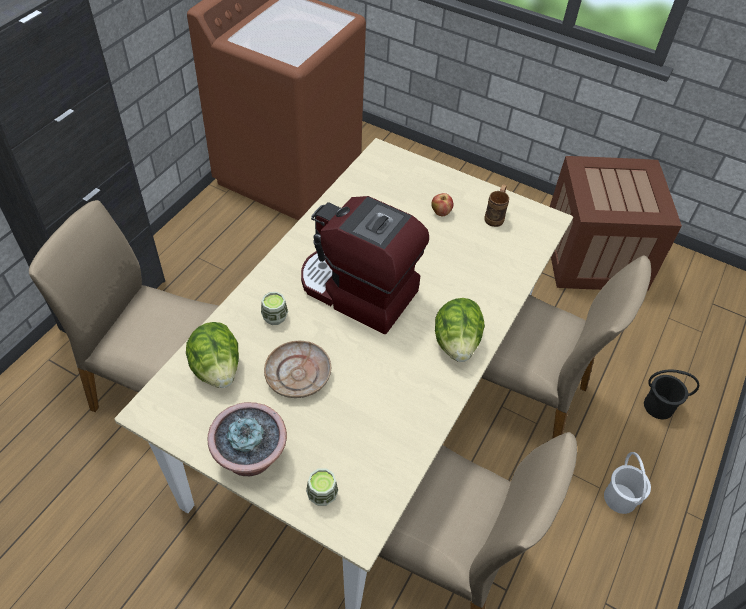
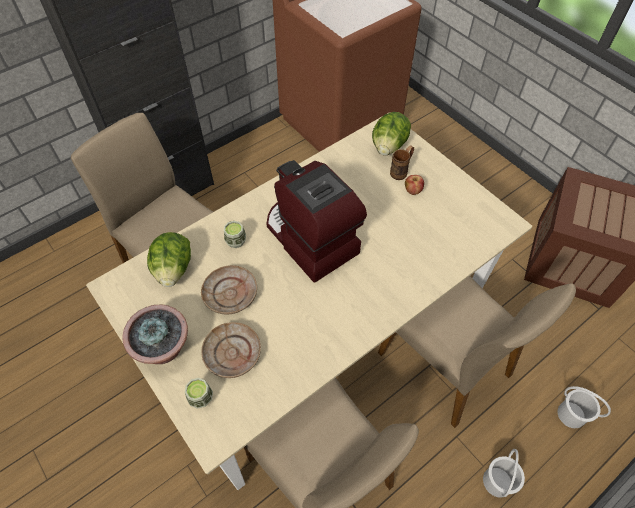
camera: 25 degrees right, 5 degrees up
lettuce [435,298,485,362] -> lettuce moved to [372,112,411,156]
brown mug [484,185,509,227] -> brown mug moved to [390,145,414,180]
black bucket [644,369,699,419] -> white bucket [557,386,611,428]
none -> beige plate [201,322,261,378]

